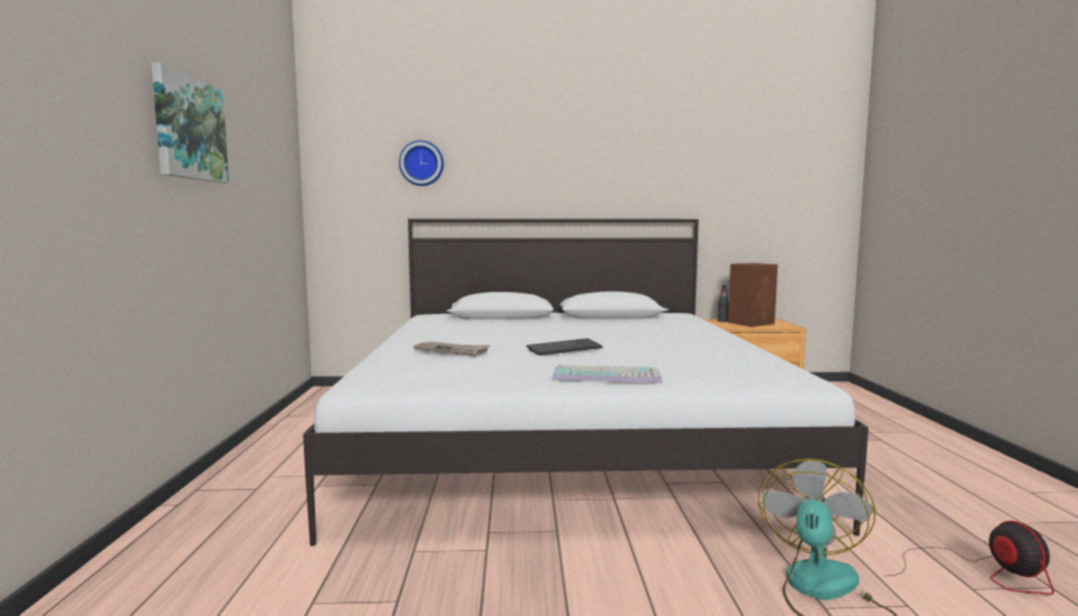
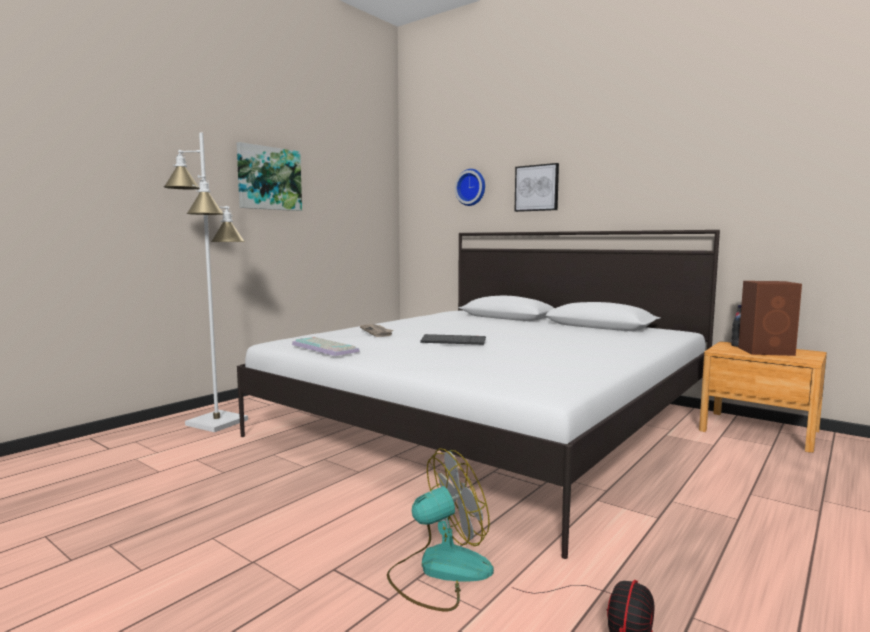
camera: 40 degrees right, 0 degrees up
keyboard [552,365,662,383] -> keyboard moved to [292,337,360,356]
none -> white floor lamp [164,132,248,432]
none -> picture [515,163,559,212]

